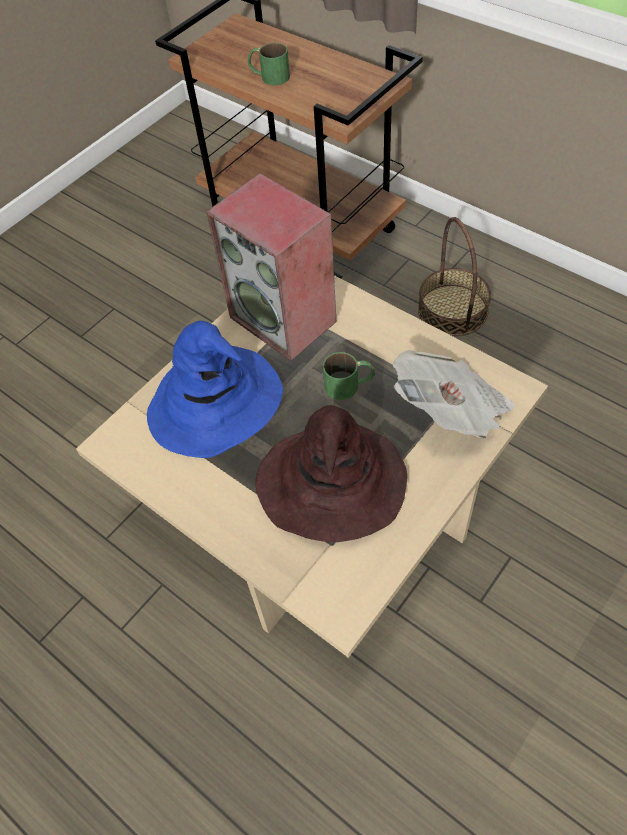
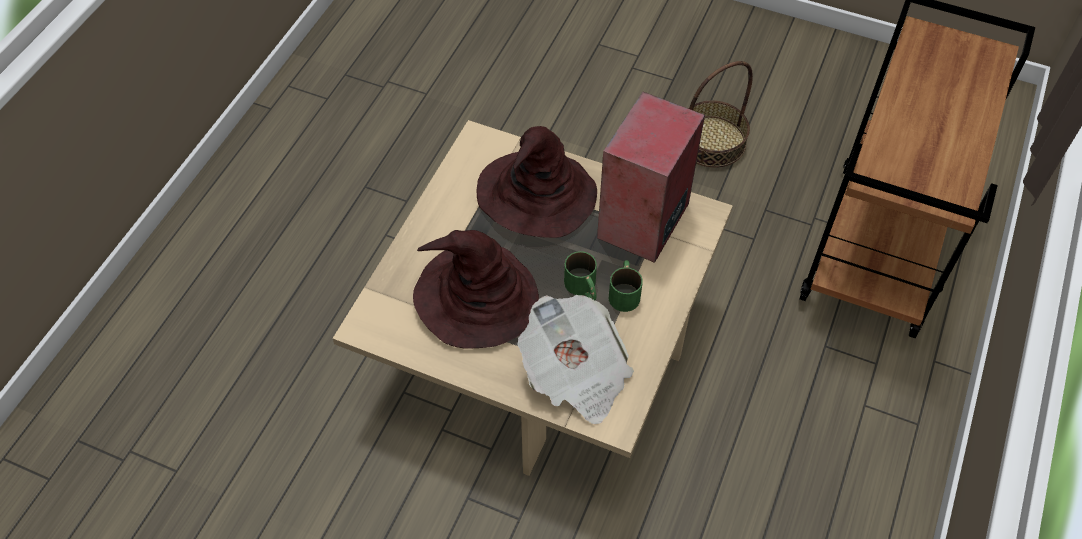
camera: 70 degrees right, 0 degrees up
blue hat [147,321,283,458] -> brown hat [477,126,597,238]
green mug [248,43,290,85] -> green mug moved to [609,260,643,312]
basket [418,217,491,336] -> basket moved to [688,61,753,168]

